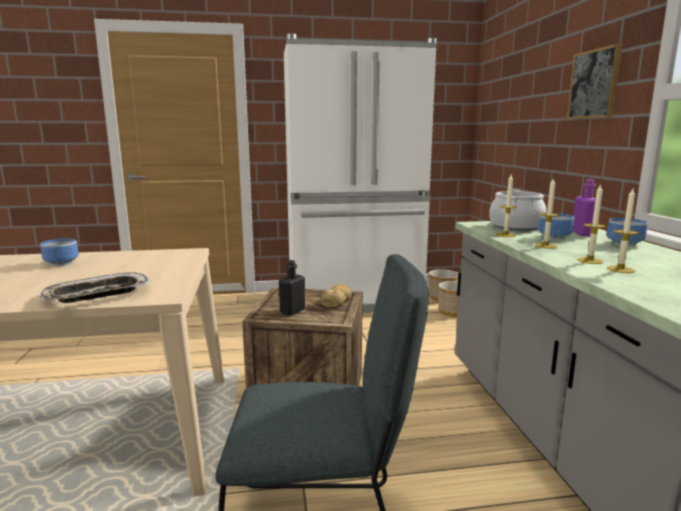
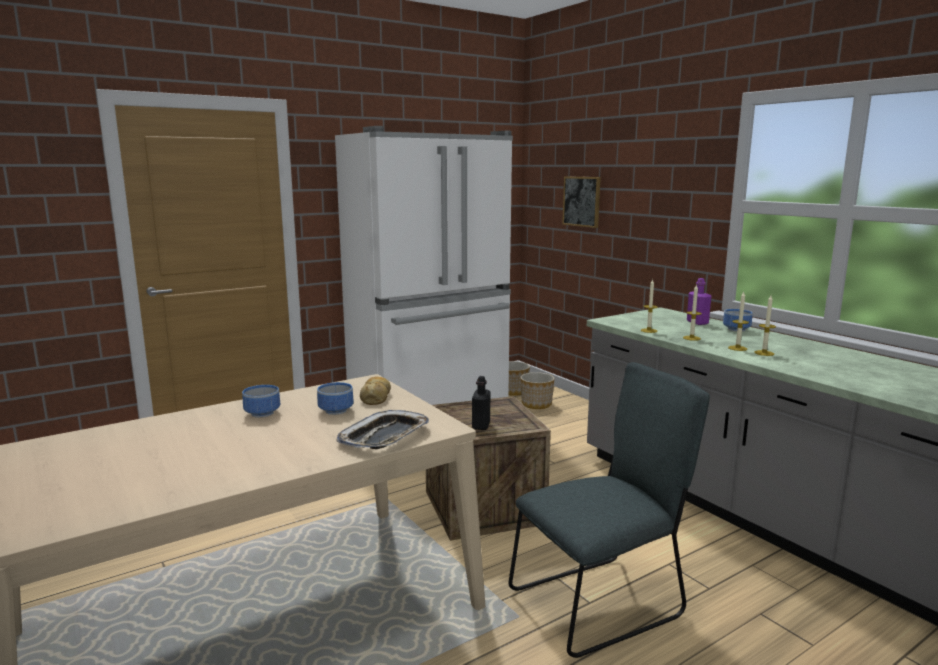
camera: 25 degrees left, 0 degrees up
bread [321,285,351,308] -> bread moved to [360,377,391,405]
cooking pot [489,189,547,231] -> none
bowl [538,213,574,240] -> bowl moved to [317,382,354,415]
picture [567,43,622,119] -> picture moved to [562,176,601,228]

